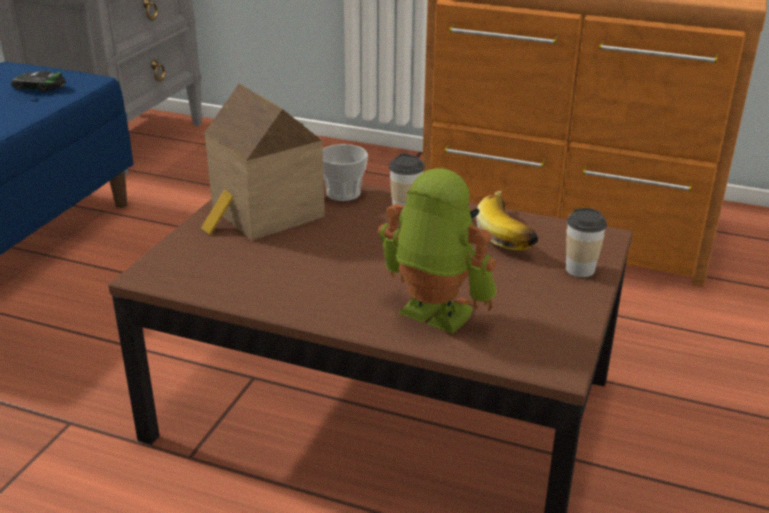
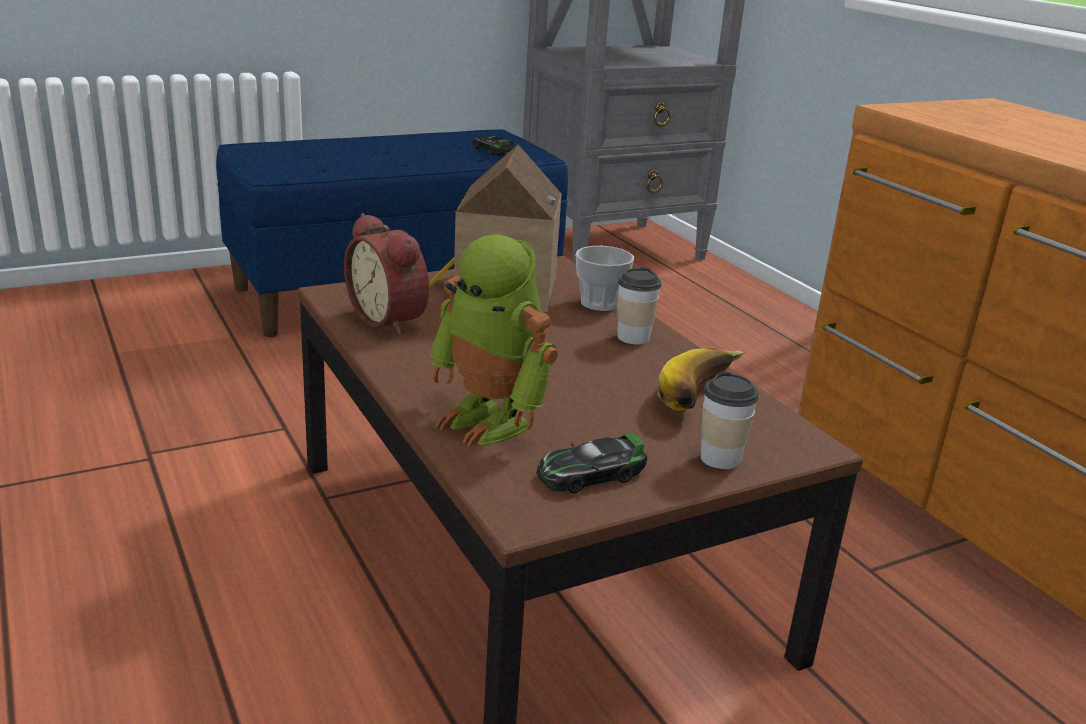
camera: 40 degrees right, 5 degrees down
toy robot [378,168,497,334] -> toy robot turned 150 degrees clockwise [429,234,558,447]
none -> alarm clock [344,213,429,335]
none -> toy car [536,433,647,493]

